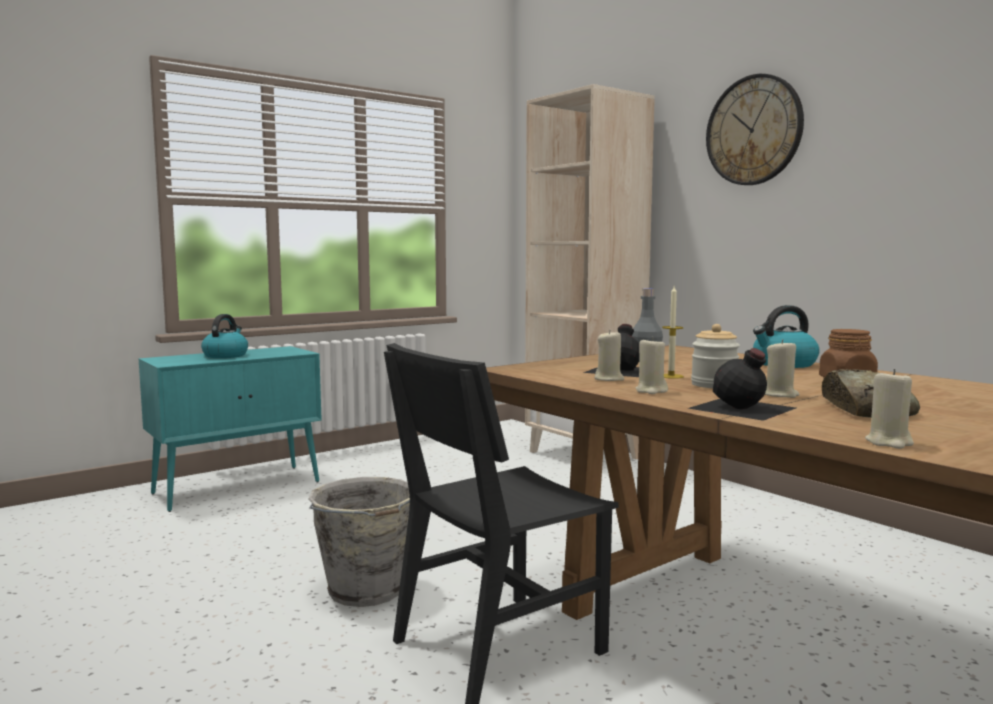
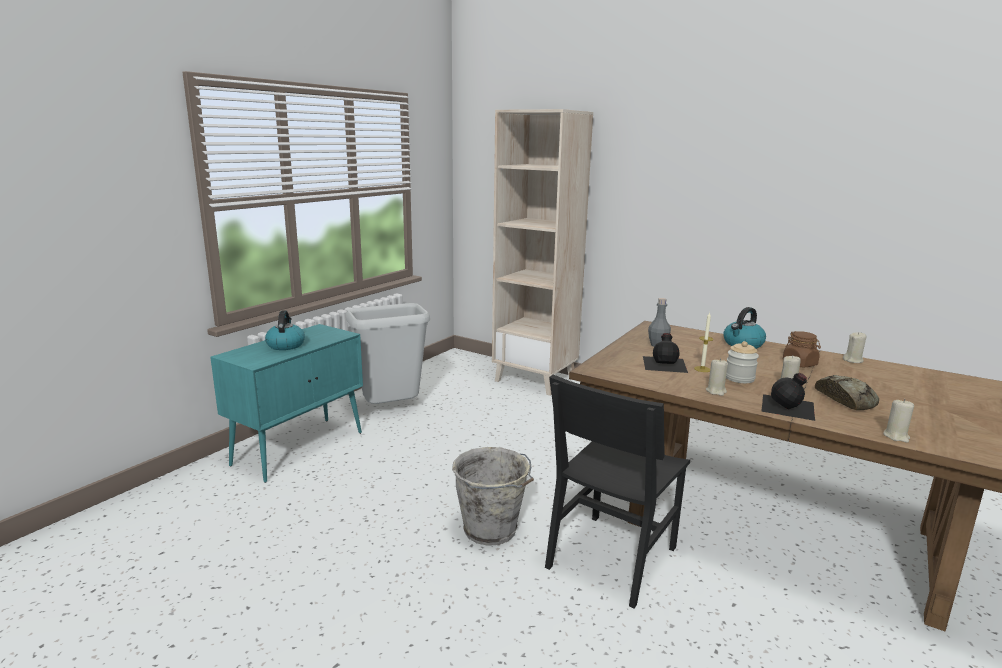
camera: 20 degrees left, 10 degrees up
beige candle [595,330,624,381] -> beige candle moved to [843,332,866,363]
wall clock [706,74,804,185] -> none
none -> grey trash can [346,303,430,404]

